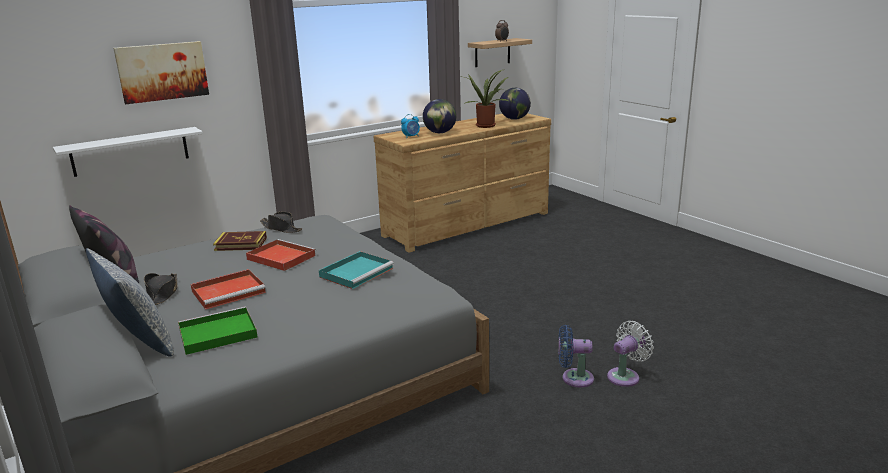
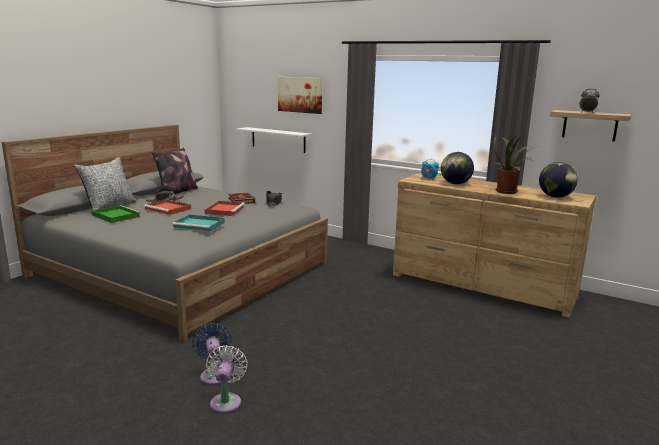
camera: 65 degrees right, 5 degrees down
white fan [607,321,654,387] -> white fan turned 120 degrees counterclockwise [206,345,248,413]

